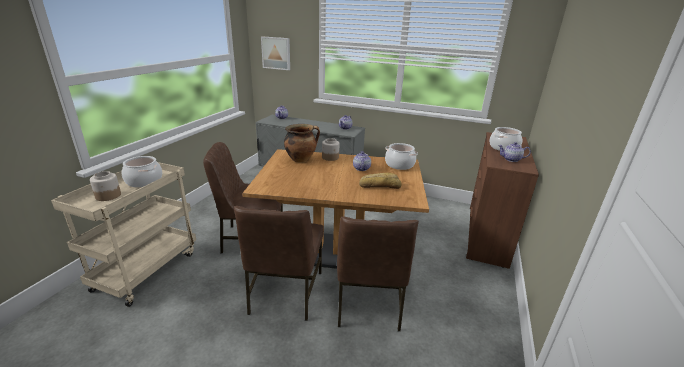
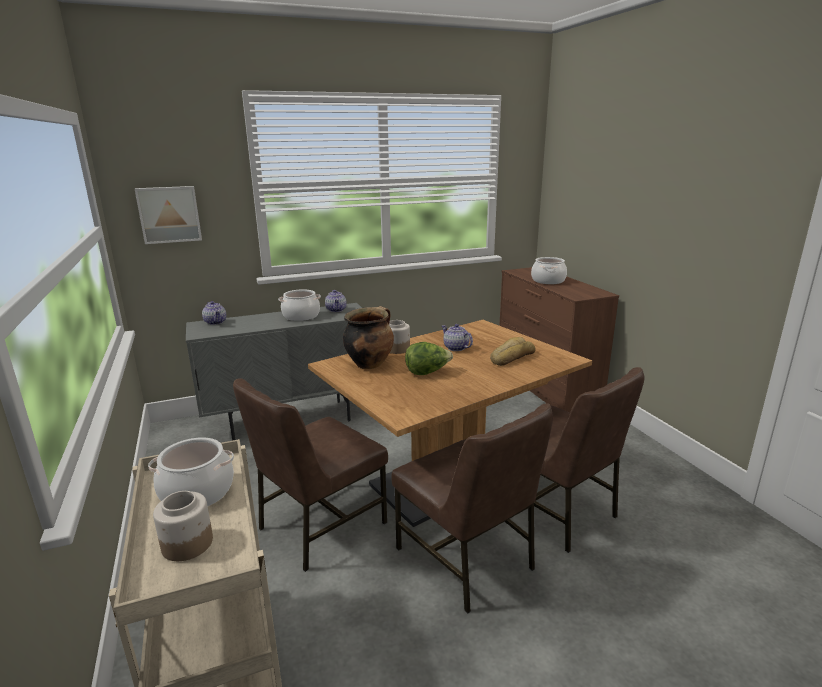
camera: 40 degrees left, 5 degrees down
cooking pot [385,143,418,170] -> cooking pot moved to [278,289,321,321]
teapot [498,142,531,162] -> none
none -> lettuce [405,342,453,375]

